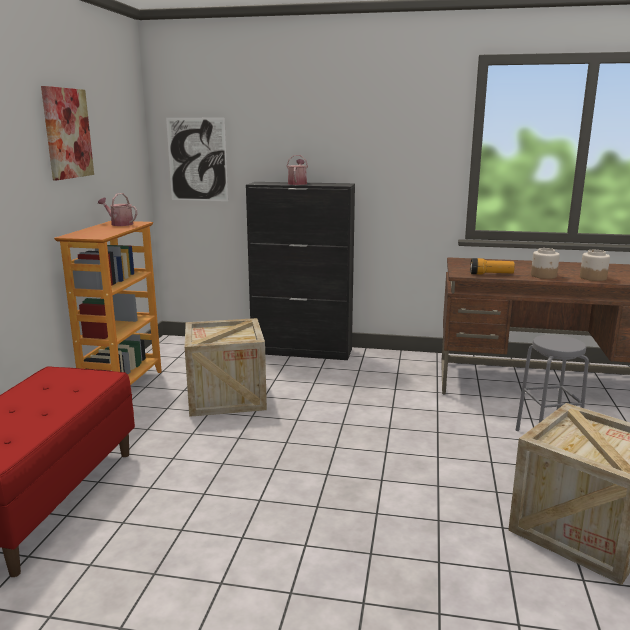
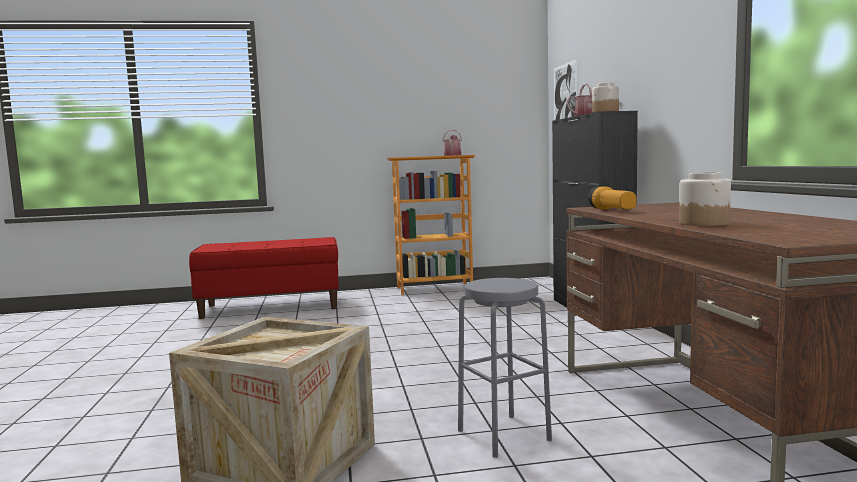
camera: 70 degrees right, 10 degrees down
picture [41,86,94,180] -> none
crate [185,318,267,417] -> none
jar [531,248,560,279] -> jar moved to [592,83,619,113]

